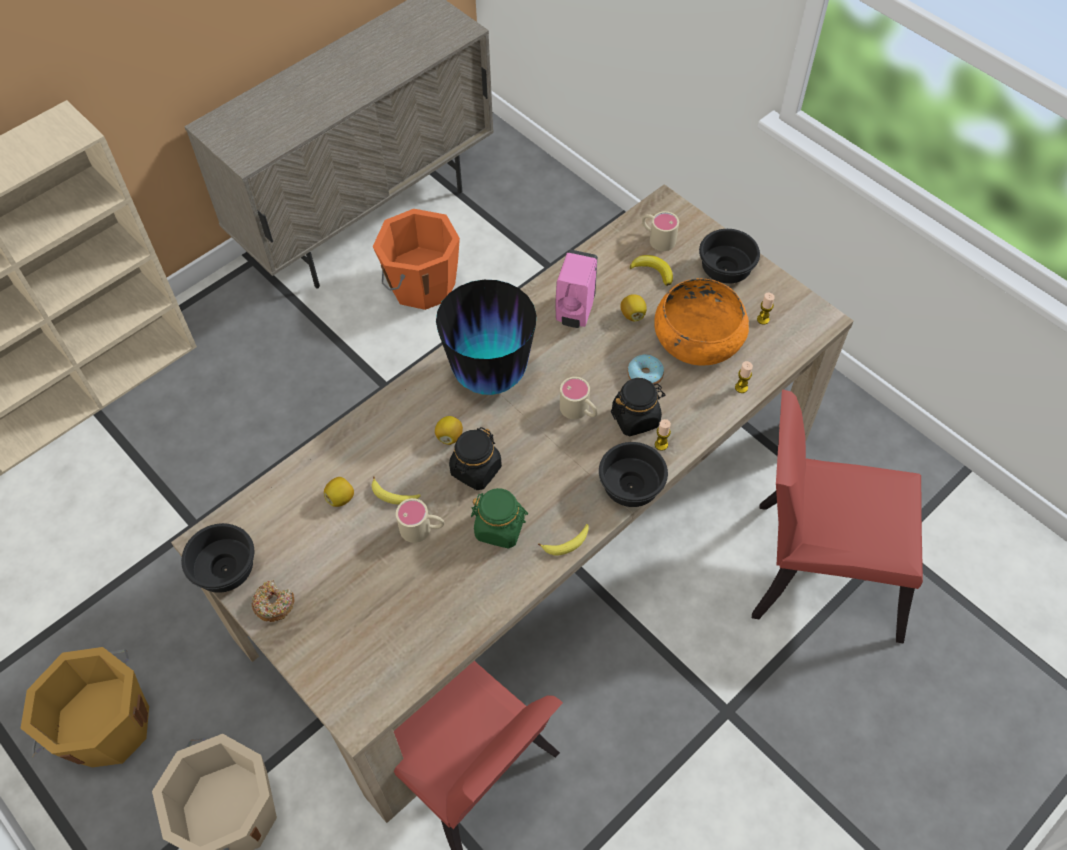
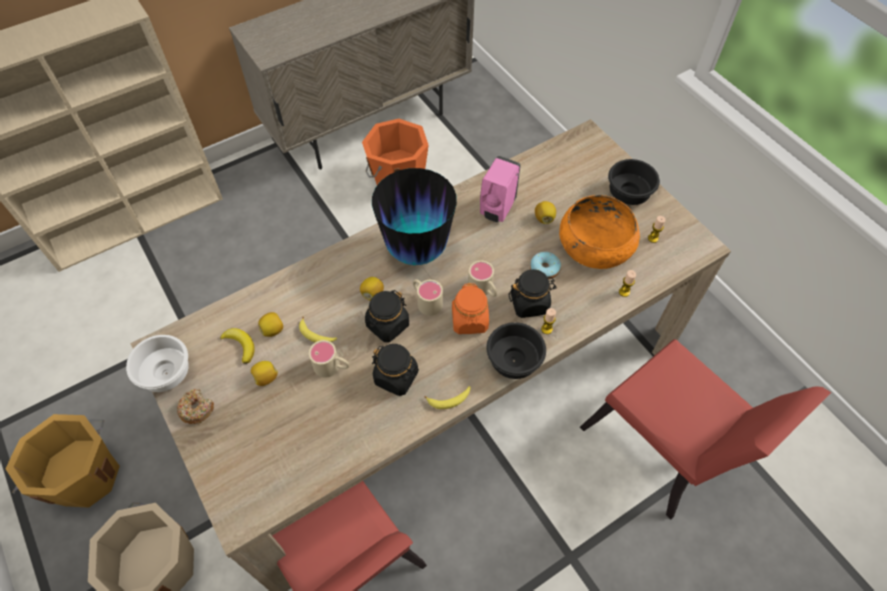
camera: 10 degrees right, 0 degrees up
black bowl [181,523,254,593] -> white bowl [126,335,189,392]
green jar [471,488,528,548] -> black jar [372,344,419,396]
banana [630,255,673,286] -> banana moved to [220,328,255,364]
beige mug [642,211,679,251] -> beige mug moved to [413,279,443,316]
red chair [752,390,923,643] -> red chair turned 150 degrees counterclockwise [580,339,831,520]
none -> lemon [251,361,278,386]
none -> orange jar [452,283,489,334]

